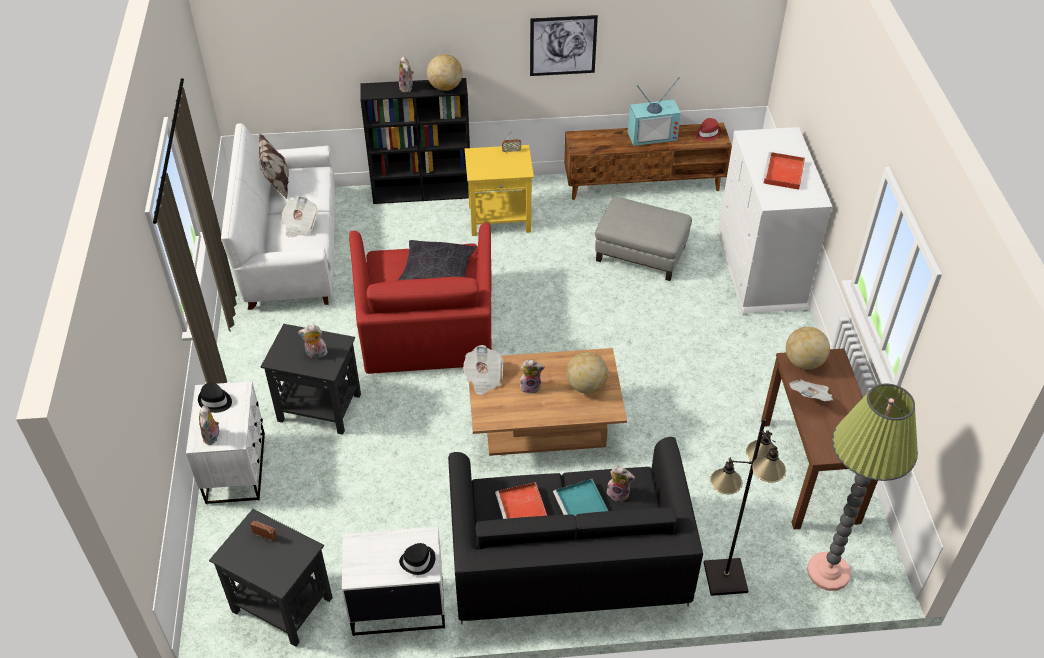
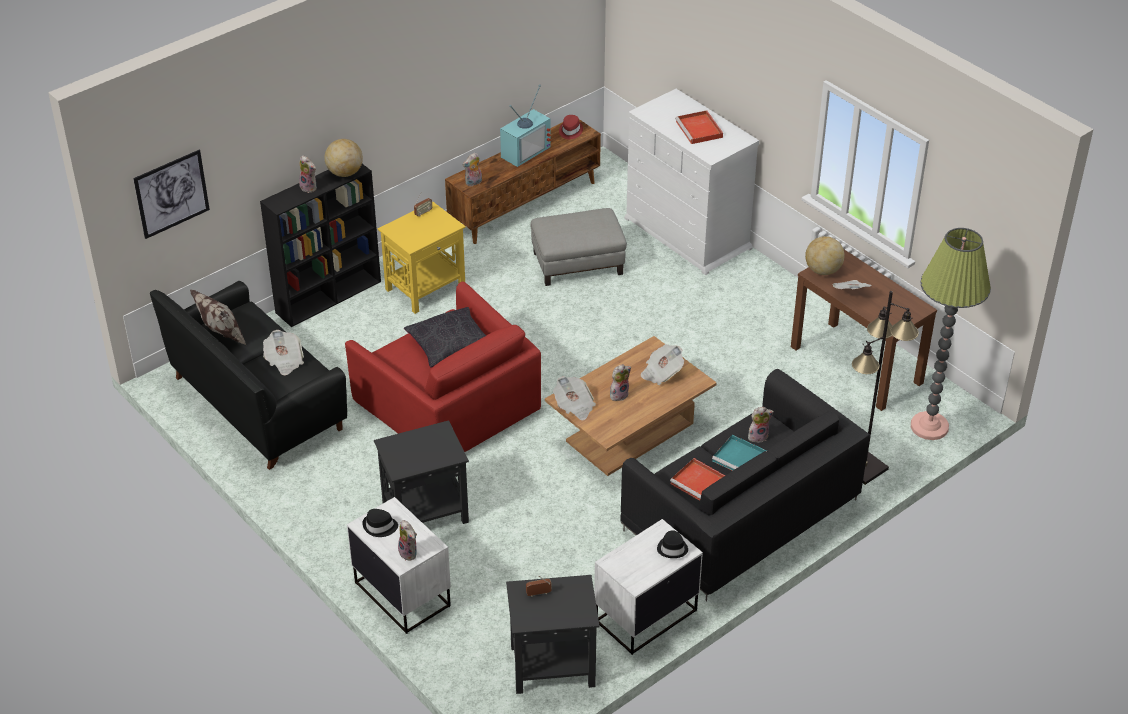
camera: 35 degrees left, 5 degrees down
white sofa [221,123,336,310] -> black sofa [150,281,347,470]
plush toy [298,325,328,358] -> plush toy moved to [462,153,482,186]
picture [530,15,598,76] -> picture moved to [133,150,210,239]
globe [566,352,608,394] -> newspaper [641,344,684,385]

